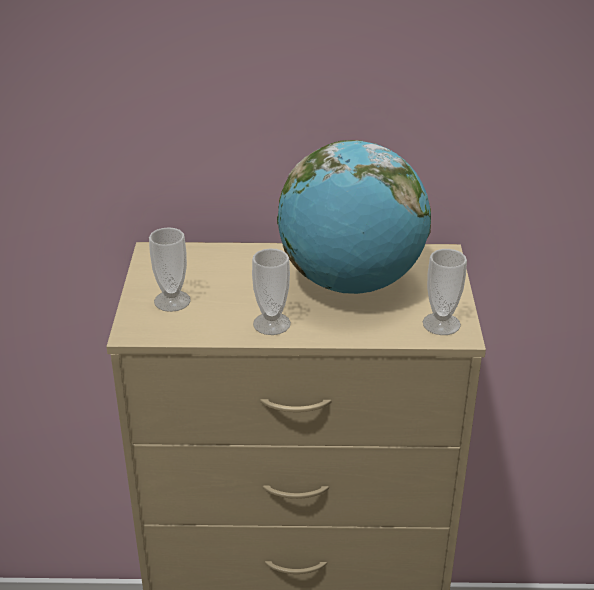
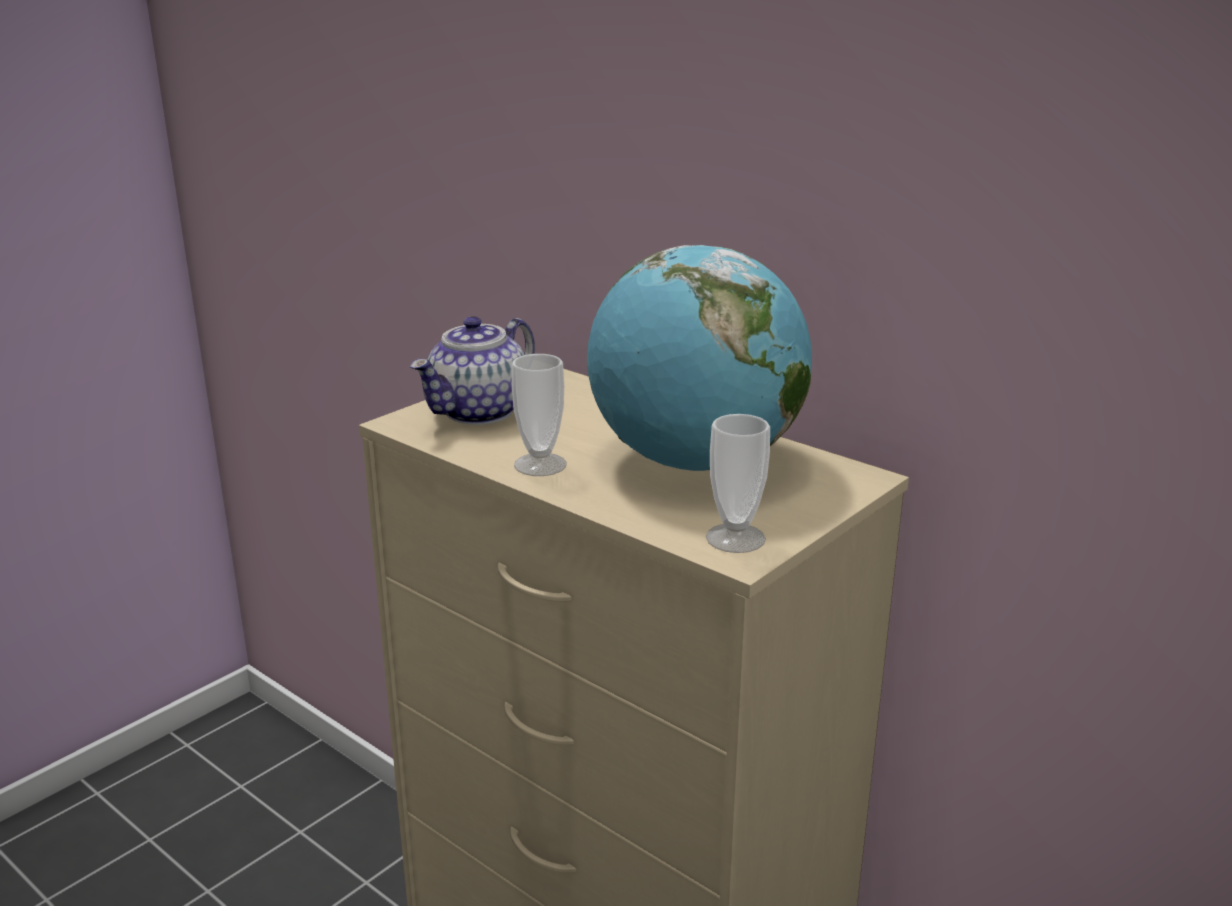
camera: 40 degrees right, 10 degrees down
cup [149,227,191,312] -> teapot [410,316,535,425]

